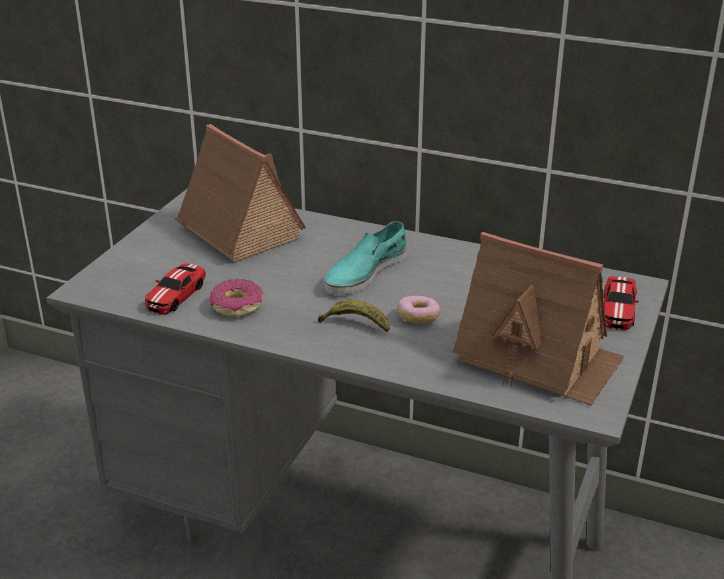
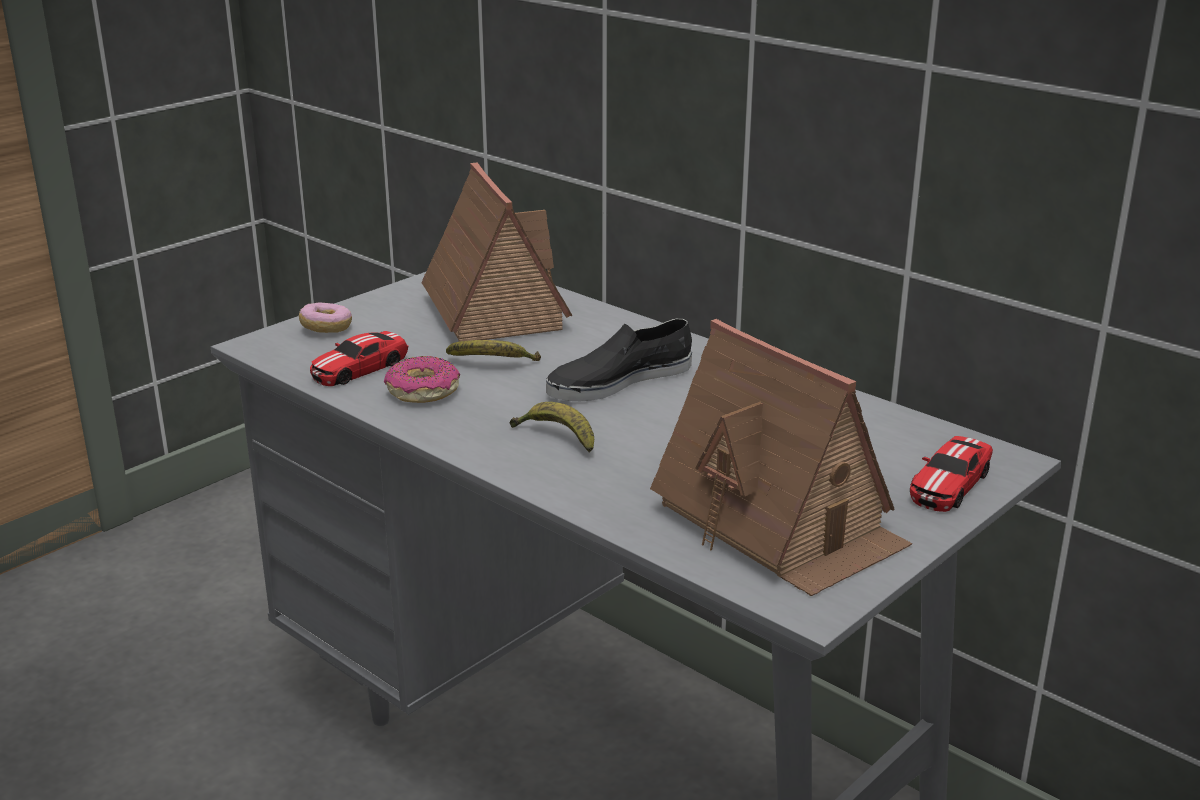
camera: 20 degrees right, 5 degrees down
turquoise shoe [324,221,407,295] -> black shoe [546,319,692,401]
donut [397,296,440,324] -> donut moved to [299,302,352,333]
none -> banana [446,340,541,361]

